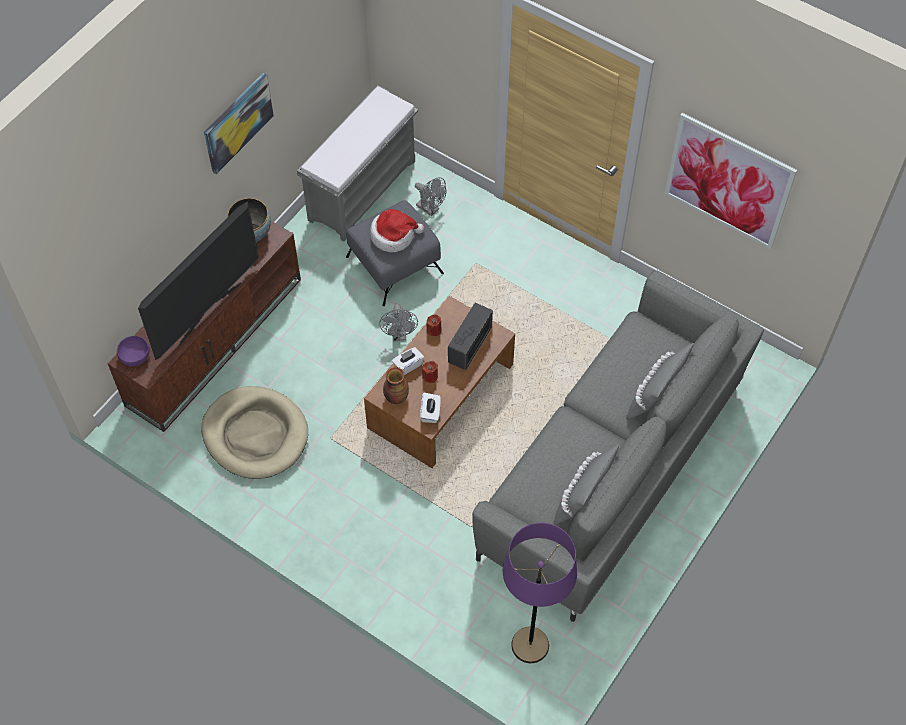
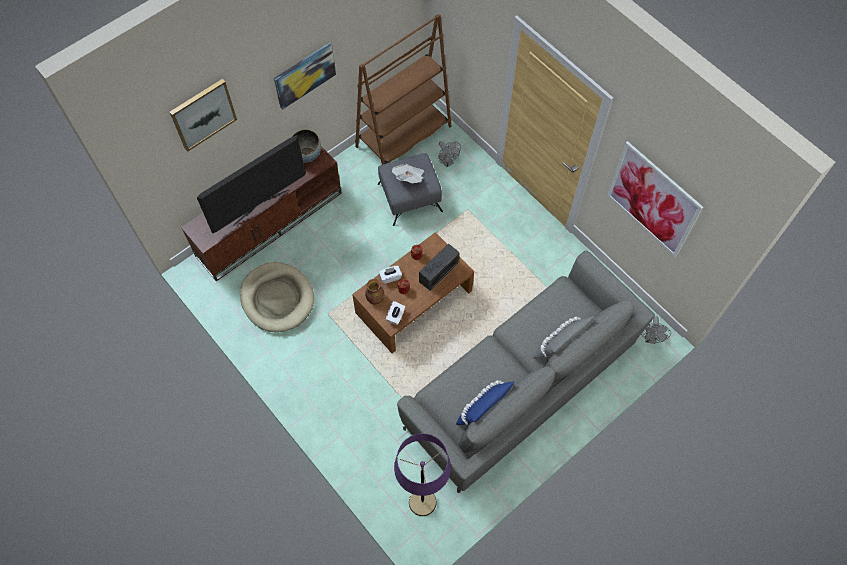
camera: 15 degrees right, 5 degrees up
purple bowl [117,336,150,366] -> none
grey bench [297,85,418,241] -> brown bookcase [355,14,452,165]
hat [370,209,424,252] -> newspaper [392,164,424,184]
grey fan [379,303,418,341] -> grey fan moved to [641,316,671,344]
grey pillow [553,445,619,525] -> blue pillow [456,380,514,425]
none -> picture [170,79,237,152]

